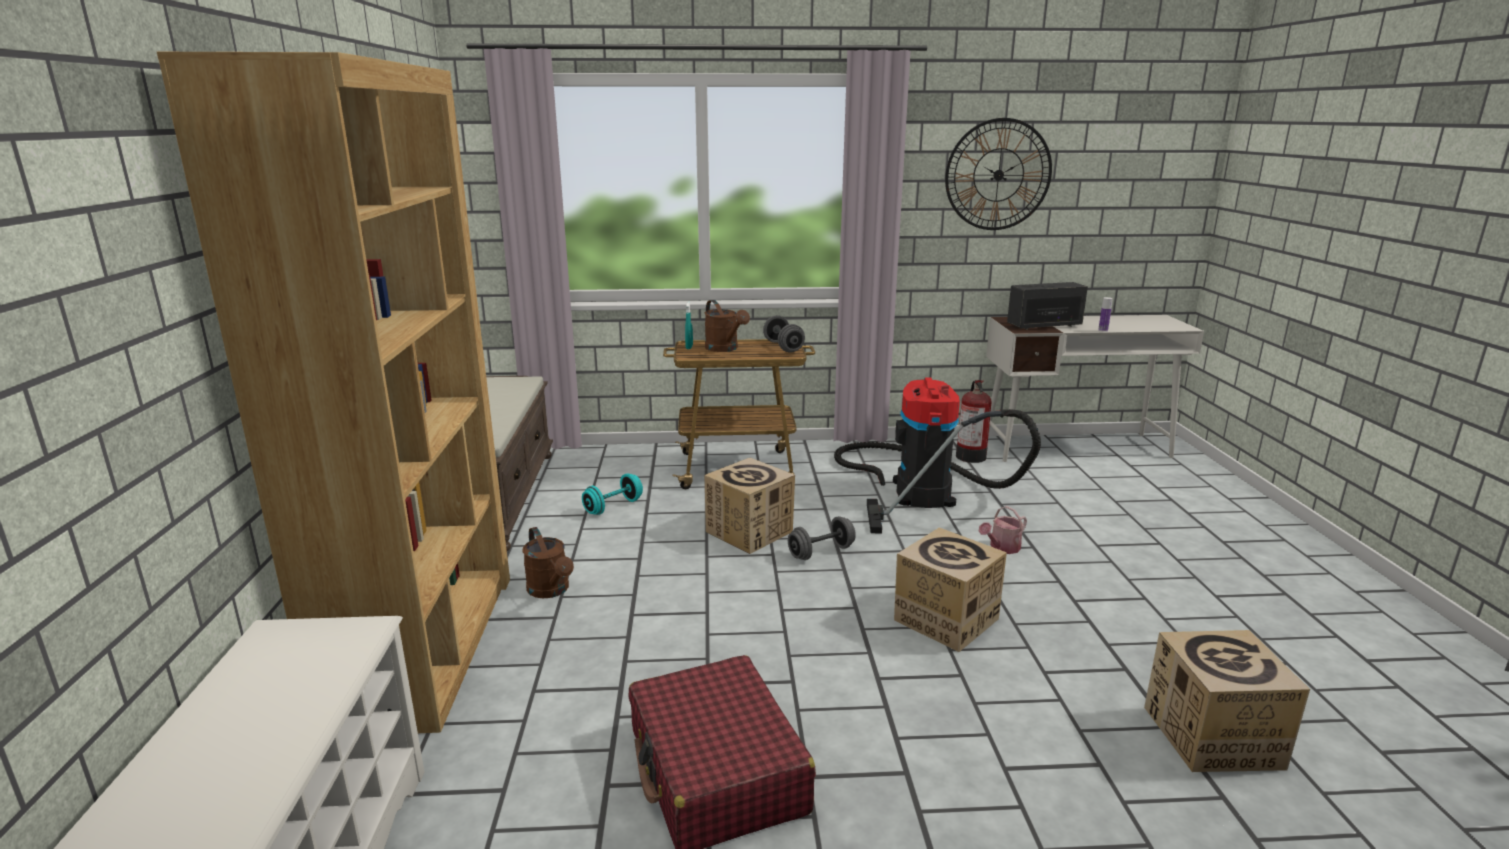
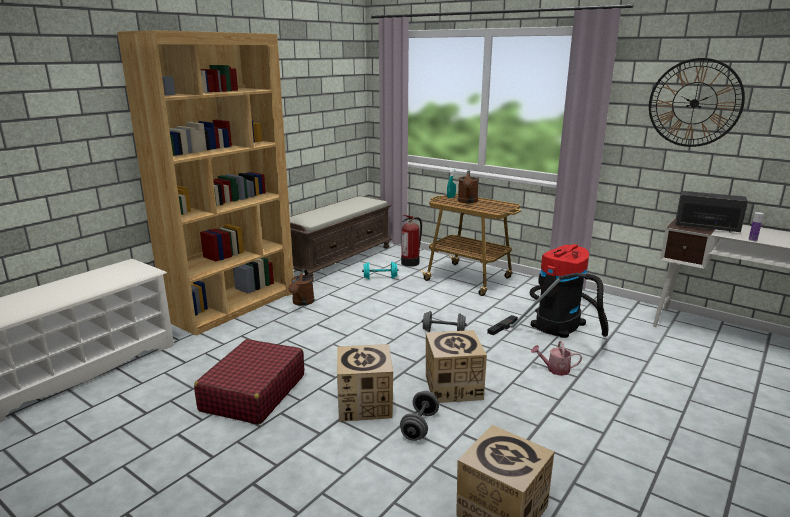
camera: 40 degrees right, 0 degrees up
cardboard box [704,458,795,554] -> cardboard box moved to [337,344,393,422]
grey dumbbell [763,315,805,352] -> grey dumbbell moved to [400,391,439,441]
fire extinguisher [956,380,992,463] -> fire extinguisher moved to [401,215,422,267]

